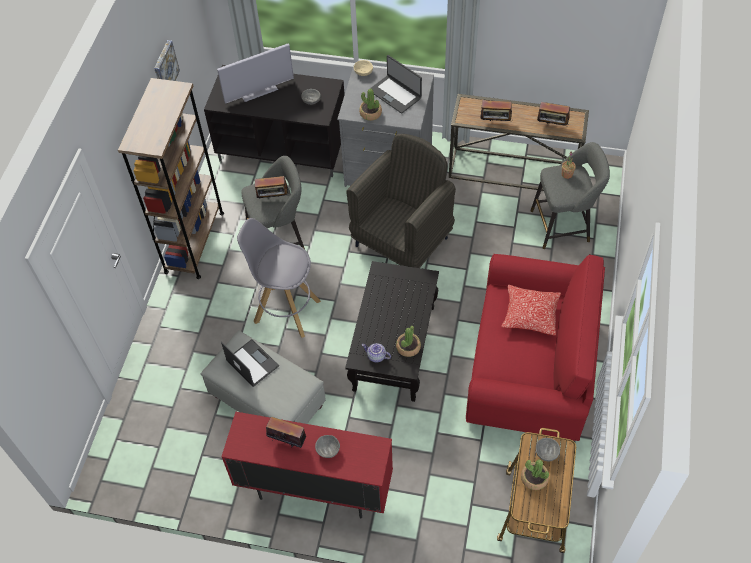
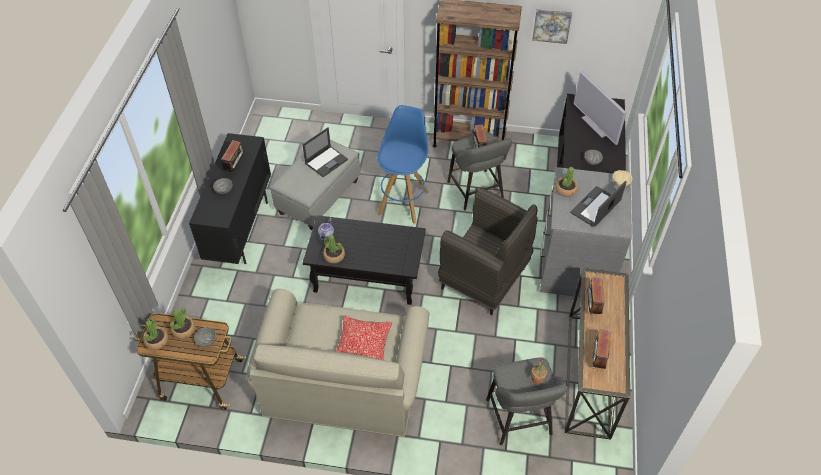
camera: 85 degrees right, 5 degrees down
red cabinet [221,412,393,518] -> black cabinet [189,133,271,264]
grey stool [237,218,321,338] -> blue stool [377,105,428,224]
red sofa [466,254,605,441] -> beige sofa [246,288,430,437]
none -> potted plant [143,318,168,350]

